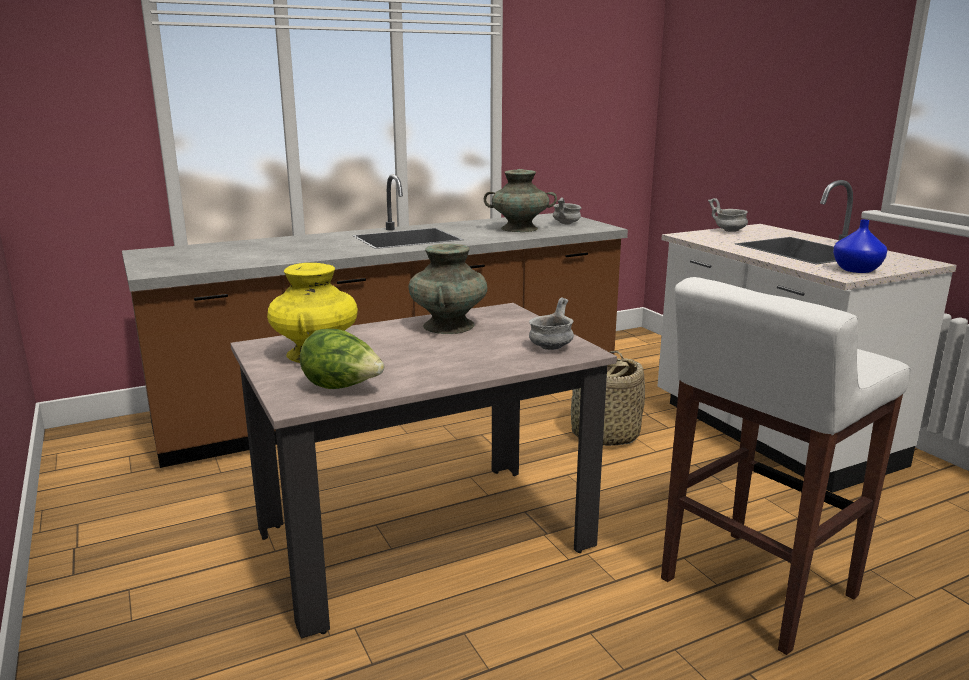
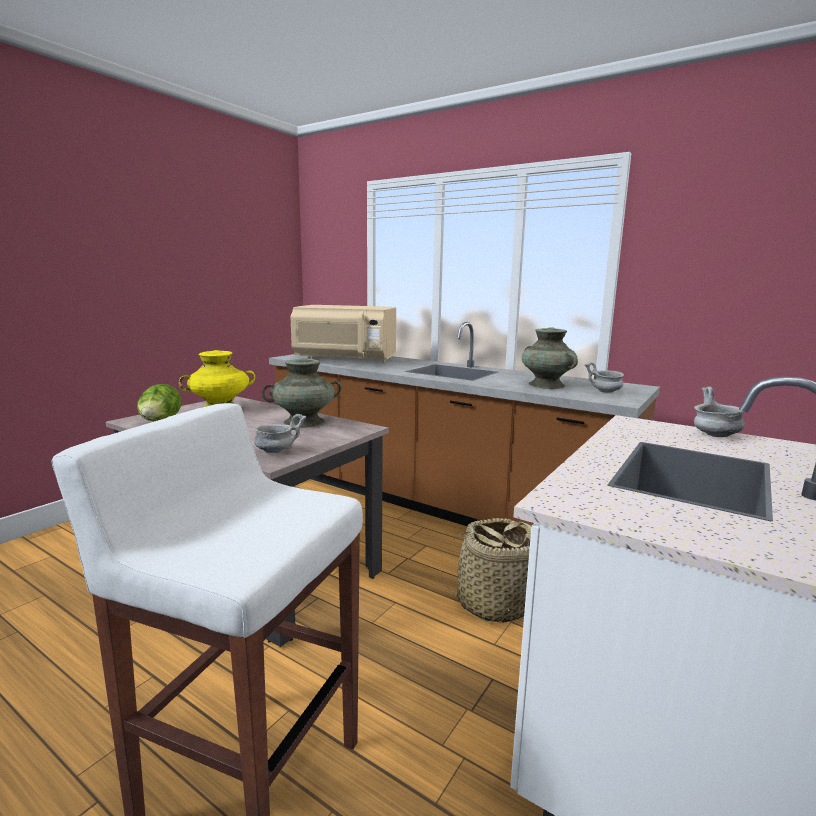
camera: 60 degrees right, 5 degrees down
blue vase [833,220,887,273] -> none
none -> beige microwave [291,305,396,363]

